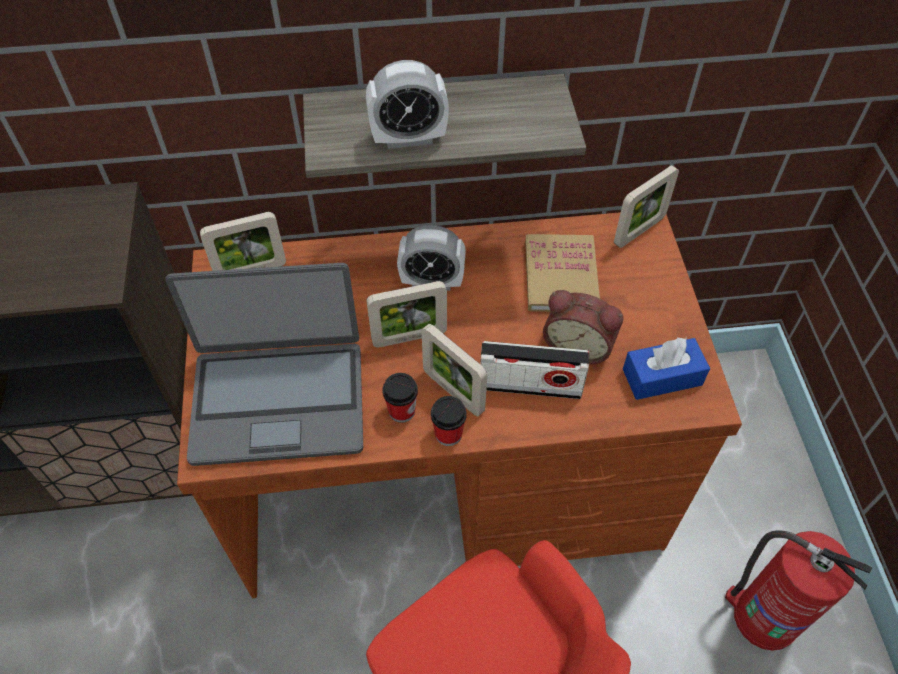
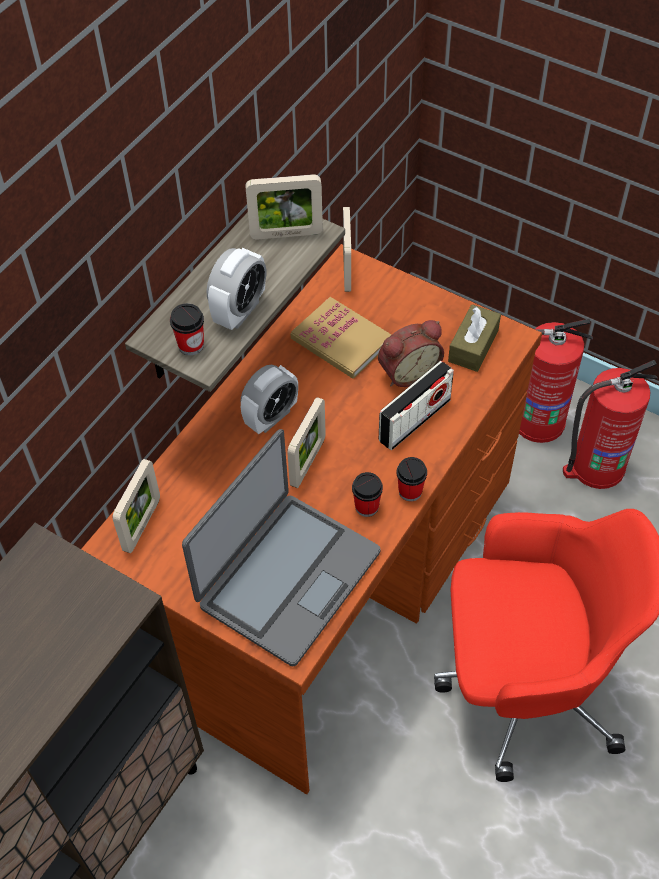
camera: 50 degrees left, 0 degrees up
picture frame [421,324,487,416] -> picture frame moved to [245,174,323,239]
blue tissue box [623,337,710,400] -> brown tissue box [448,304,501,372]
none -> cup [170,303,204,355]
none -> fire extinguisher [519,319,593,443]

